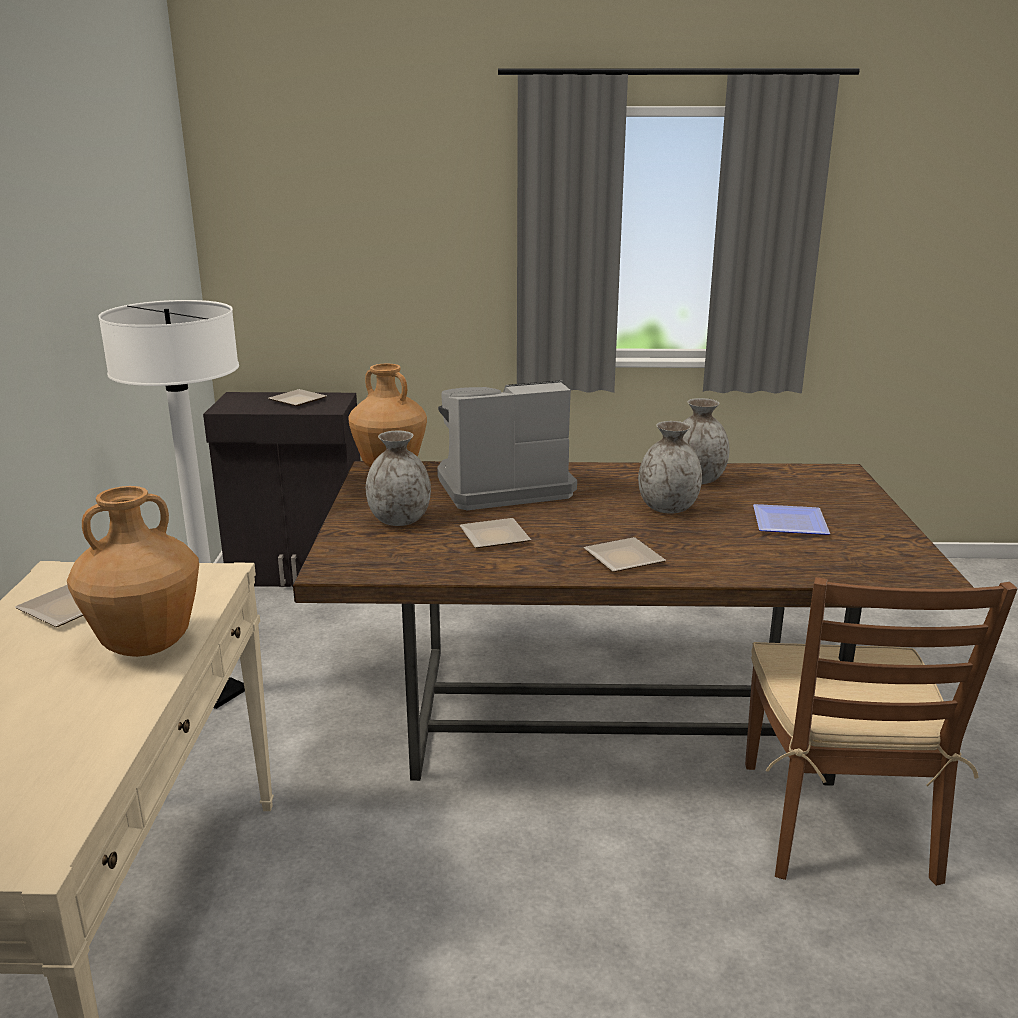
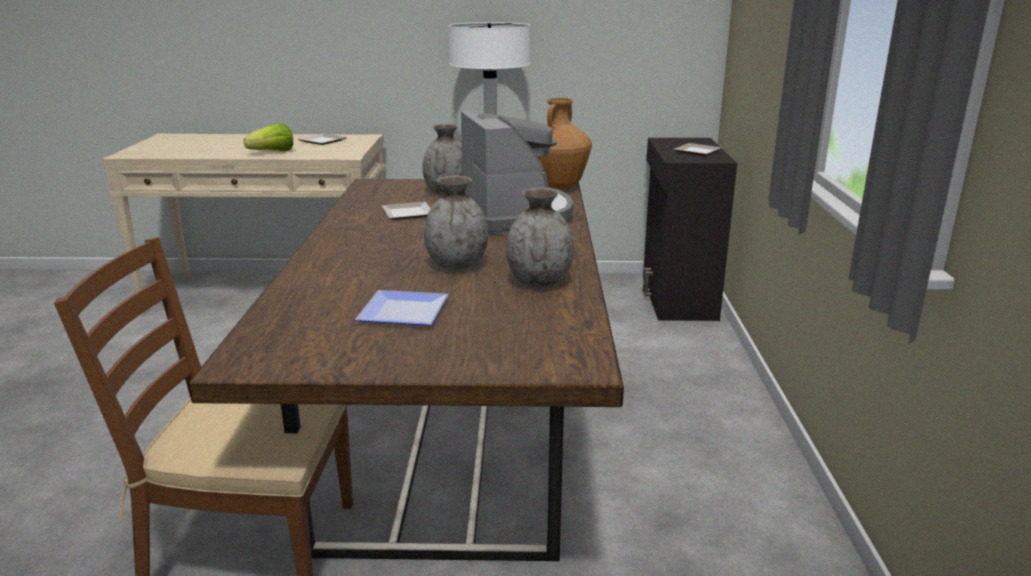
camera: 90 degrees right, 0 degrees up
brown vase [67,486,199,657] -> lettuce [244,123,293,151]
plate [584,537,666,572] -> none

